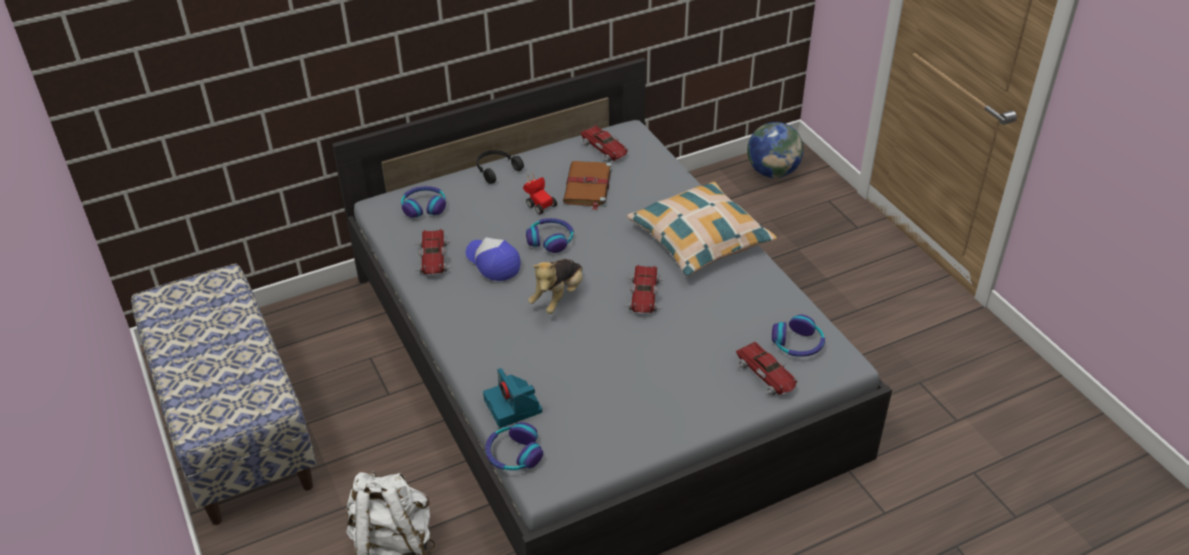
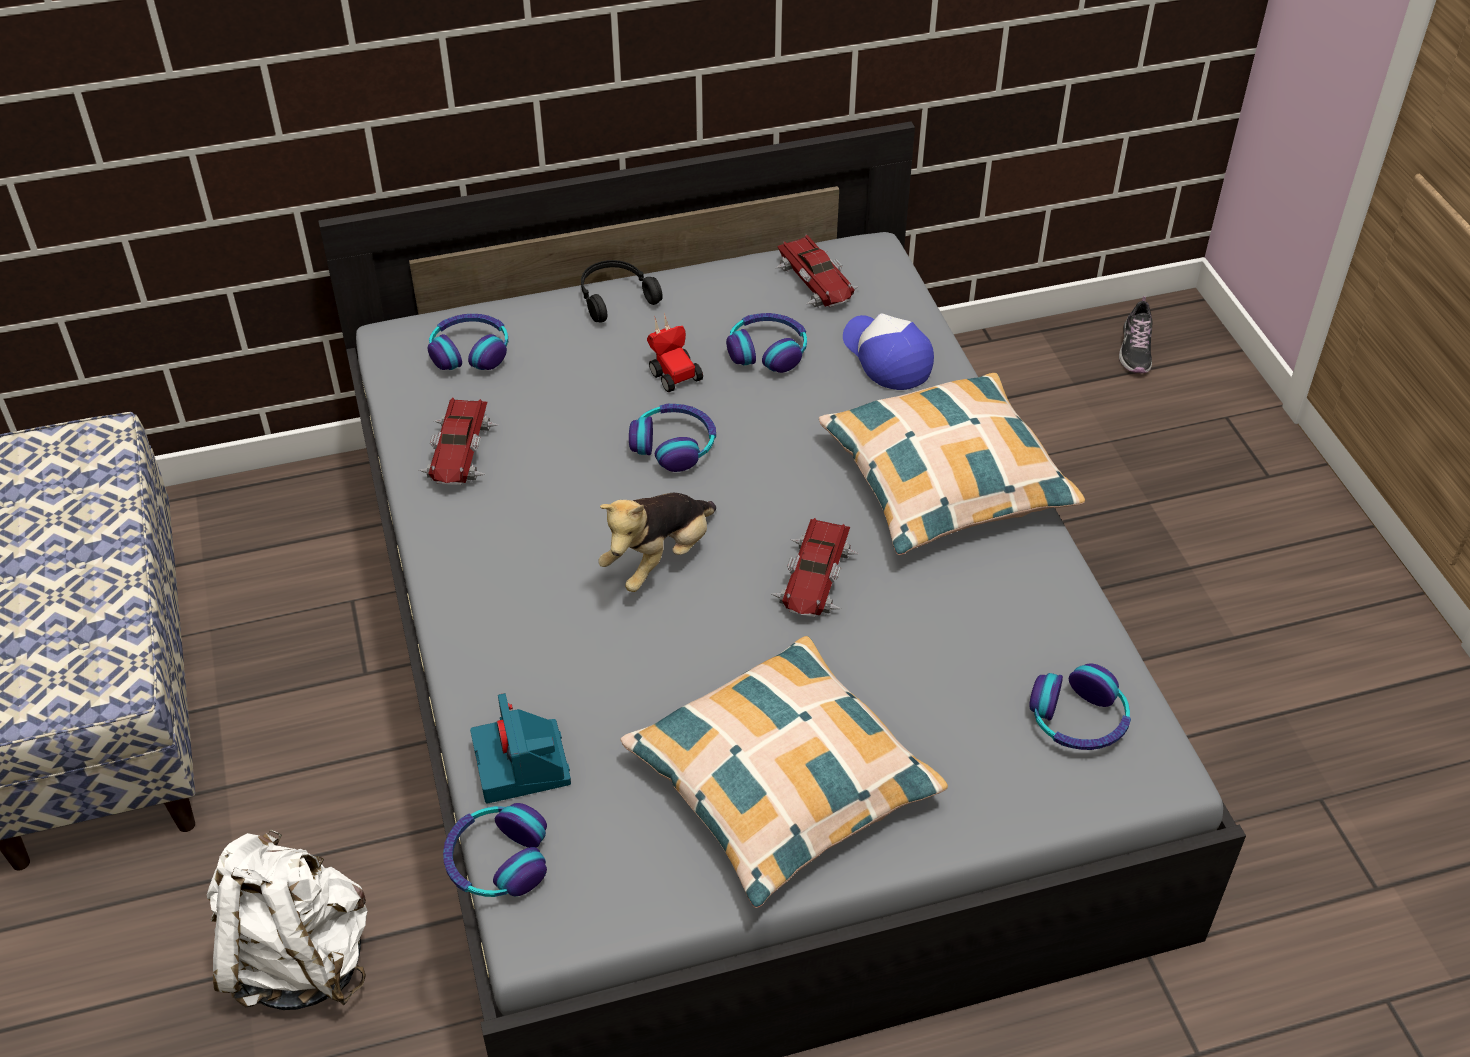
camera: 10 degrees right, 5 degrees up
cap [466,237,520,281] -> cap moved to [843,313,934,390]
brown book [563,161,612,210] -> headphones [726,313,807,373]
toy car [735,341,797,396] -> none
globe [747,122,804,178] -> shoe [1119,296,1152,373]
none -> pillow [620,636,948,908]

